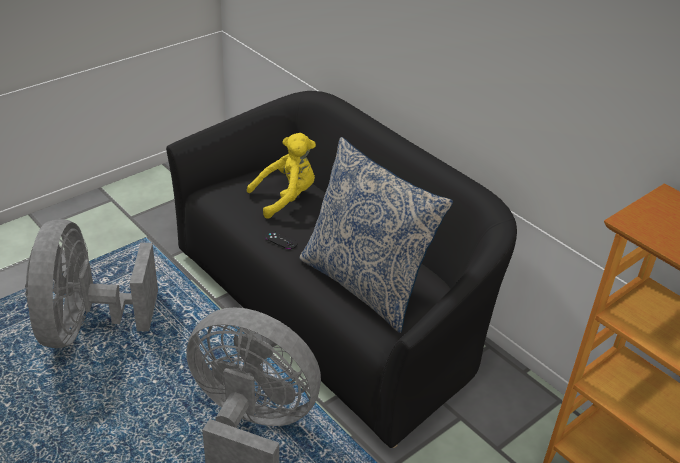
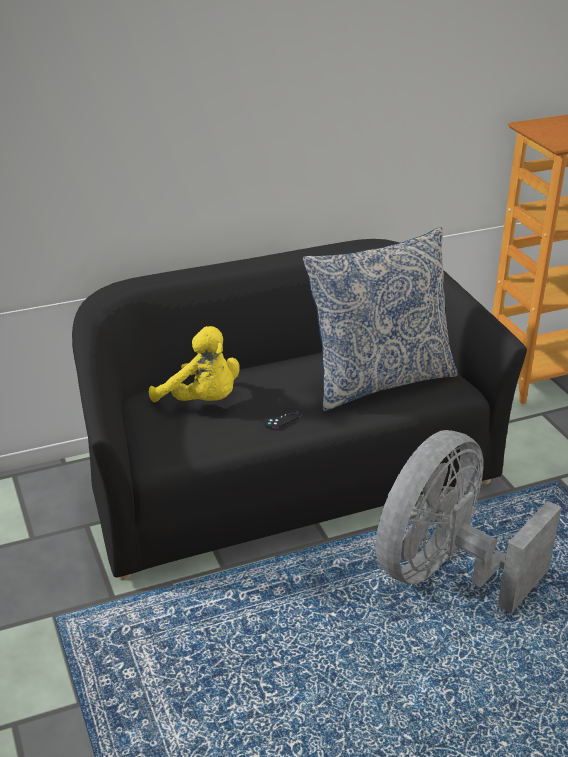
camera: 70 degrees left, 5 degrees down
grey fan [25,219,158,348] -> none
yellow plush toy [247,133,316,218] -> yellow plush toy turned 135 degrees clockwise [149,326,240,402]

